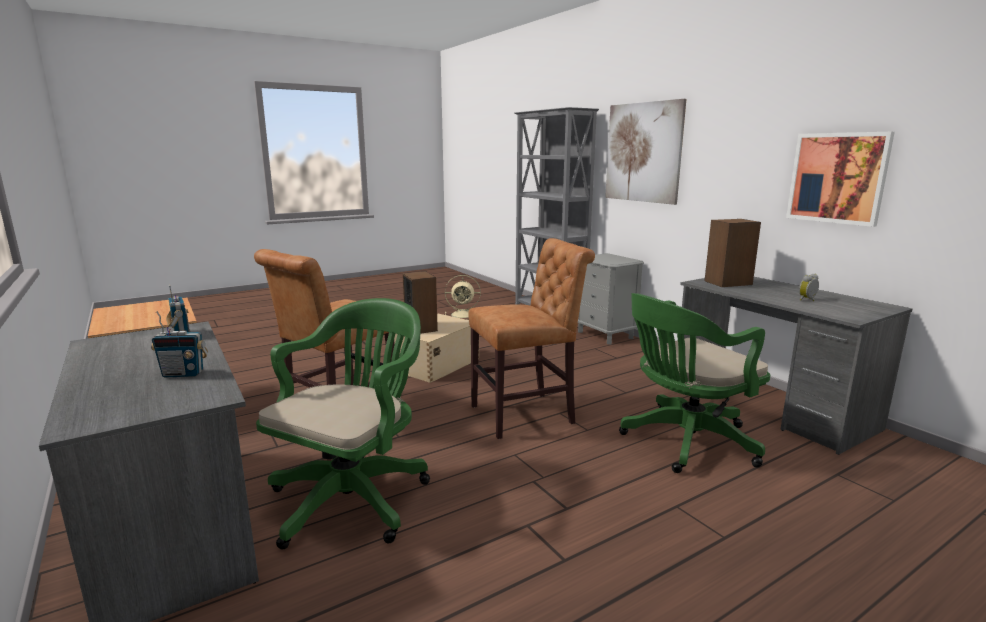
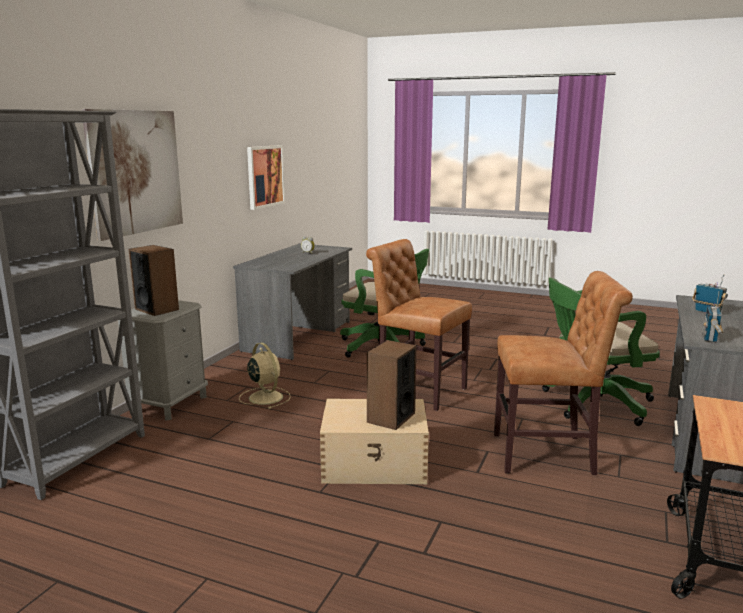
camera: 125 degrees left, 0 degrees up
beige fan [445,275,481,320] -> beige fan moved to [239,343,291,409]
speaker [705,219,761,287] -> speaker moved to [129,245,179,316]

